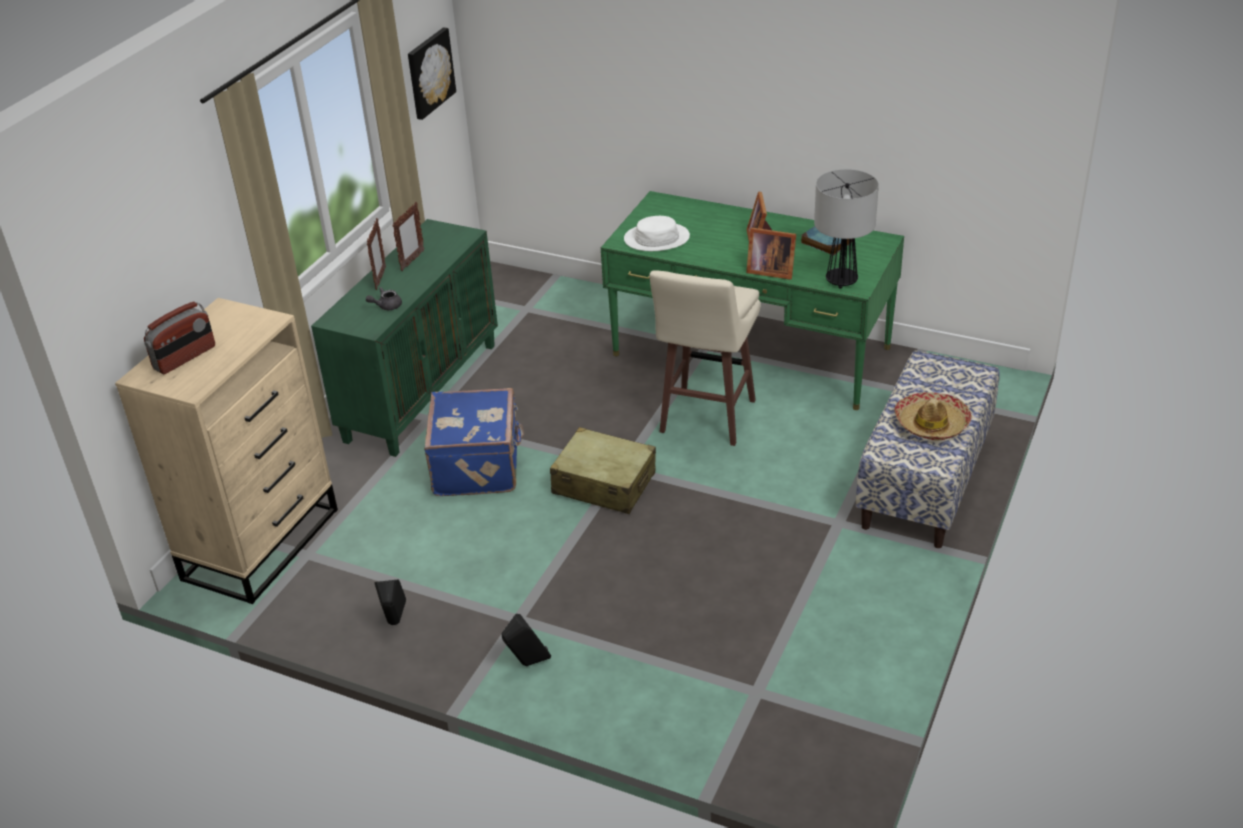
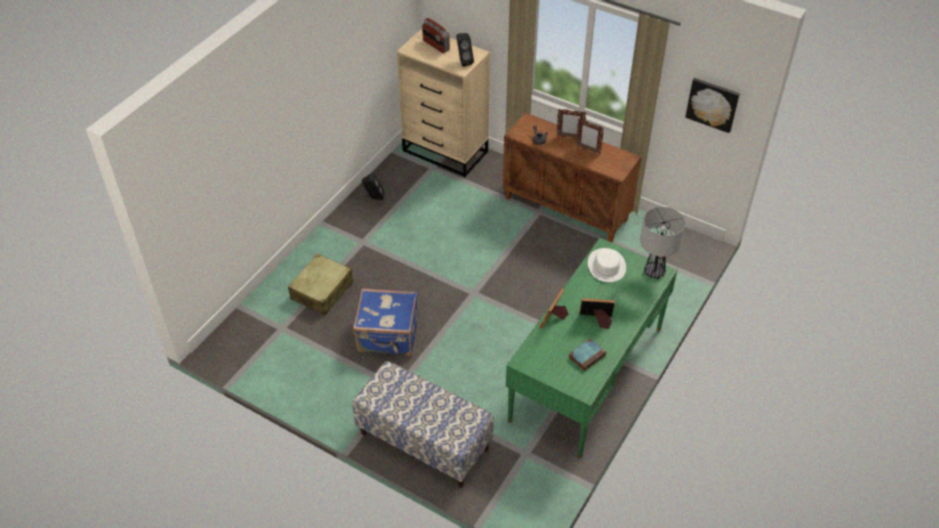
camera: 95 degrees right, 10 degrees up
green cabinet [311,219,498,457] -> brown cabinet [502,113,641,242]
blue suitcase [424,388,524,496] -> blue suitcase moved to [353,289,418,356]
black speaker [501,614,551,666] -> black speaker moved to [457,33,474,67]
beige suitcase [550,427,656,514] -> beige suitcase moved to [288,254,353,315]
beige stool [649,270,761,446] -> none
table lamp [814,169,879,289] -> table lamp moved to [640,207,685,279]
hat [894,392,972,440] -> none

